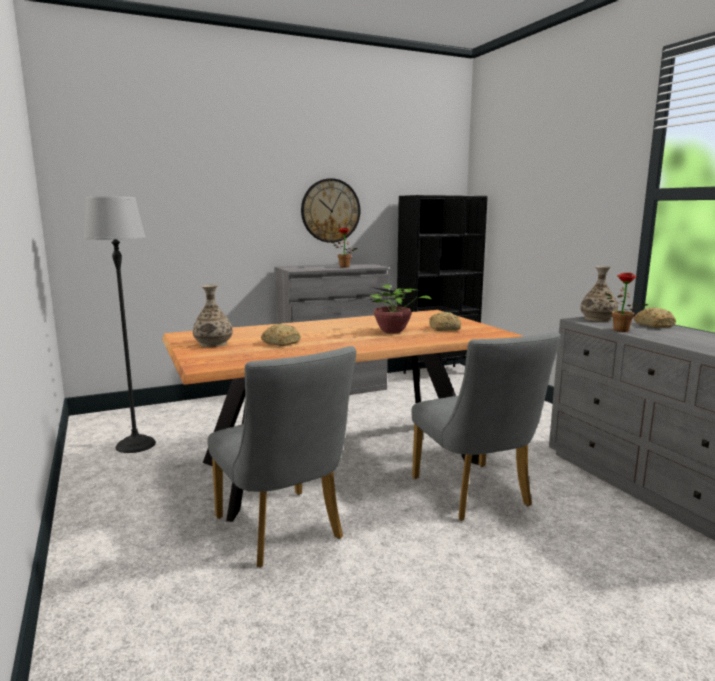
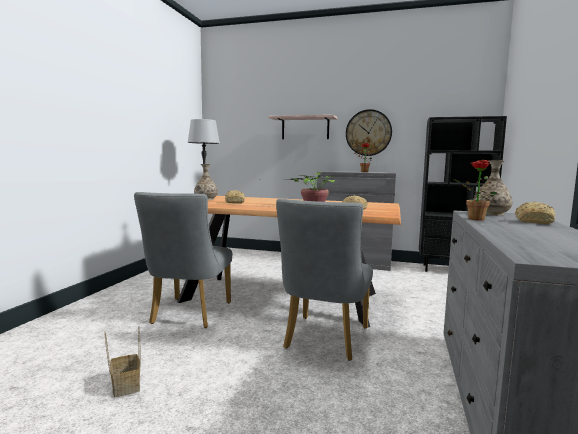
camera: 40 degrees right, 5 degrees down
none -> basket [104,326,141,397]
none -> shelf [269,115,337,139]

